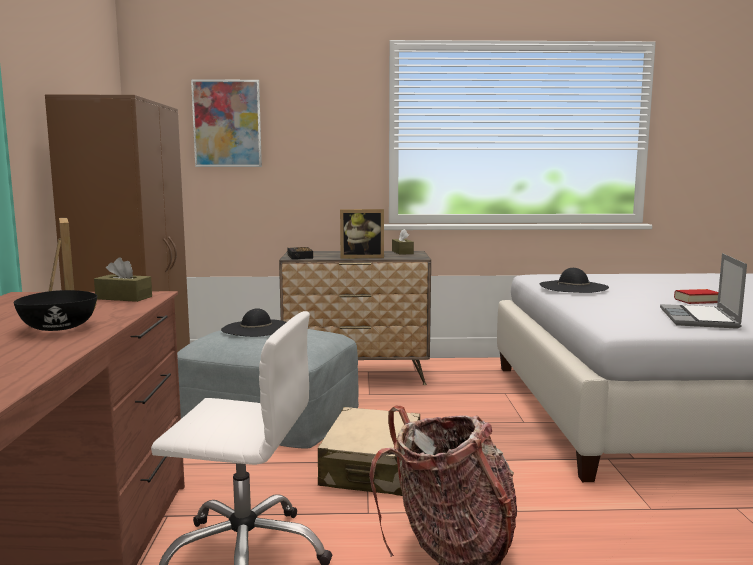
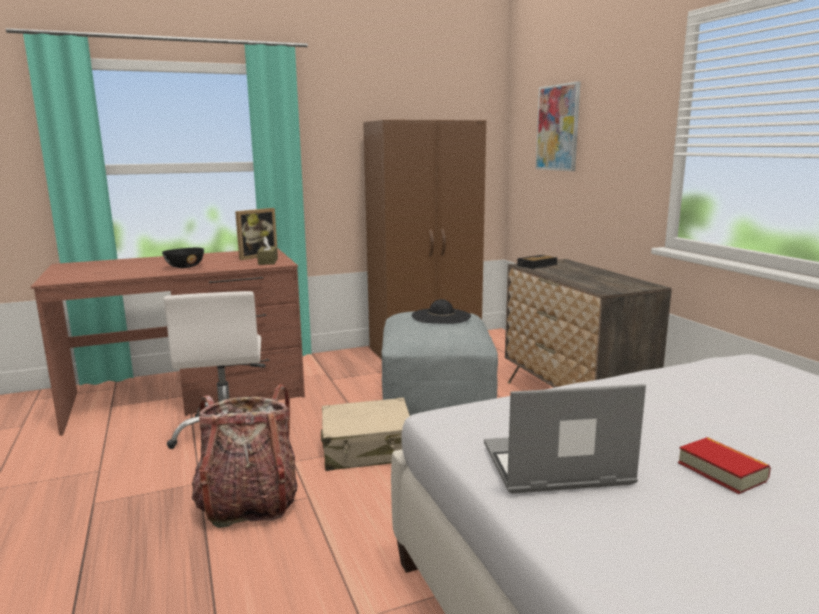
camera: 70 degrees right, 5 degrees up
picture frame [340,209,384,259] -> none
brown tissue box [392,229,414,255] -> none
black hat [540,268,609,293] -> none

